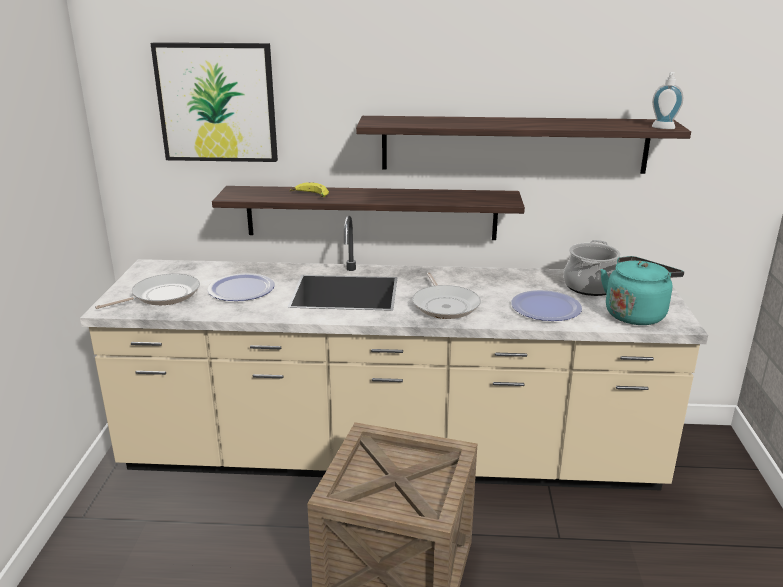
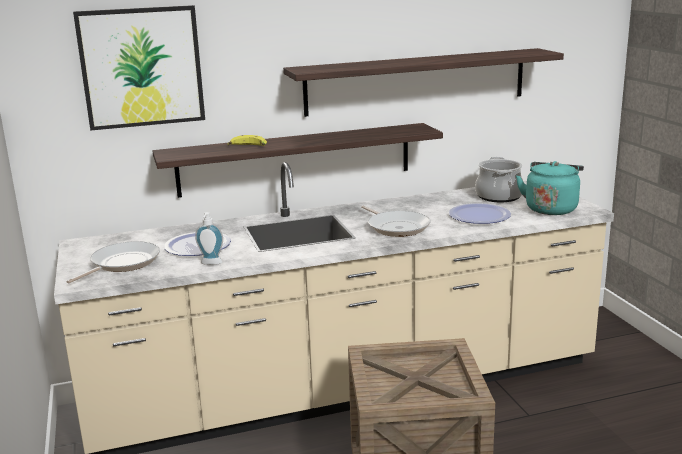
camera: 20 degrees left, 5 degrees down
soap dispenser [652,72,683,129] -> soap dispenser moved to [195,212,223,265]

